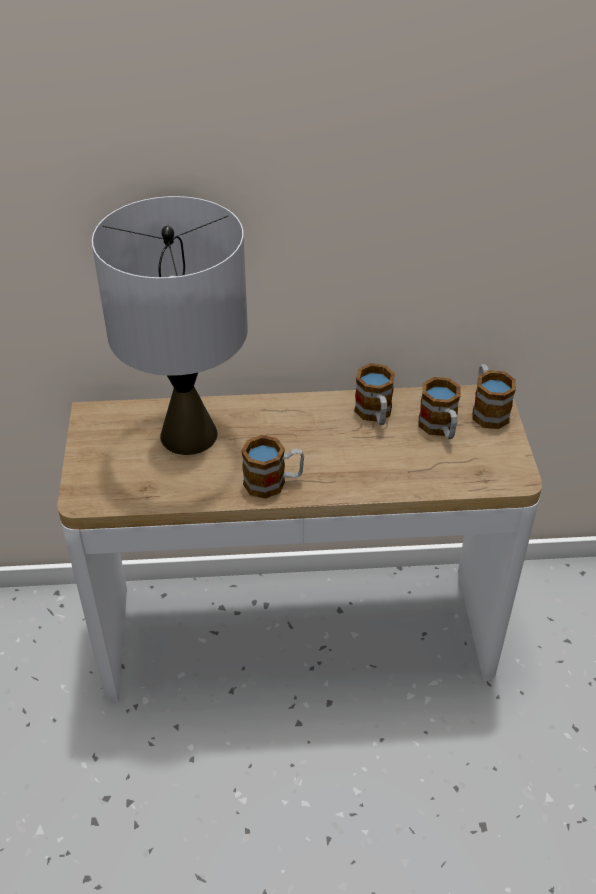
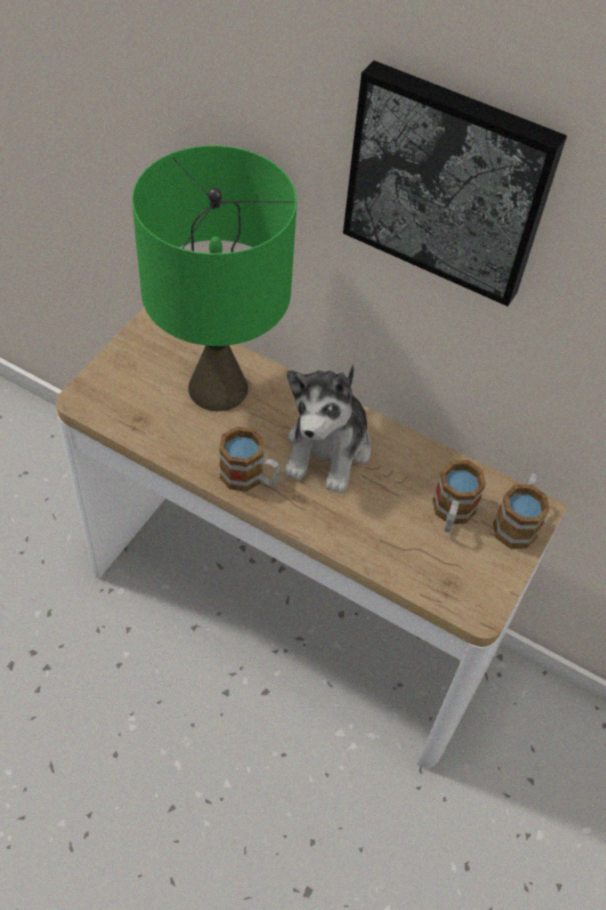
camera: 30 degrees right, 10 degrees up
grey table lamp [92,196,248,455] -> green table lamp [132,145,297,411]
mug [354,363,395,425] -> none
none -> plush toy [284,365,371,494]
none -> picture [343,60,567,307]

